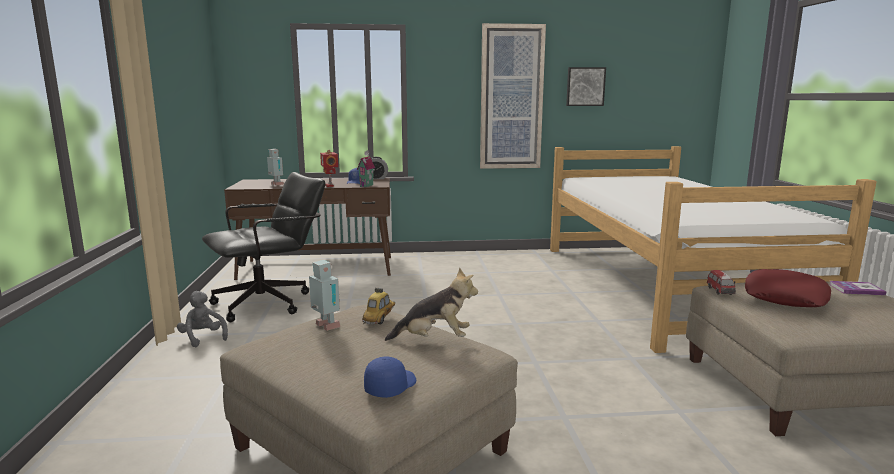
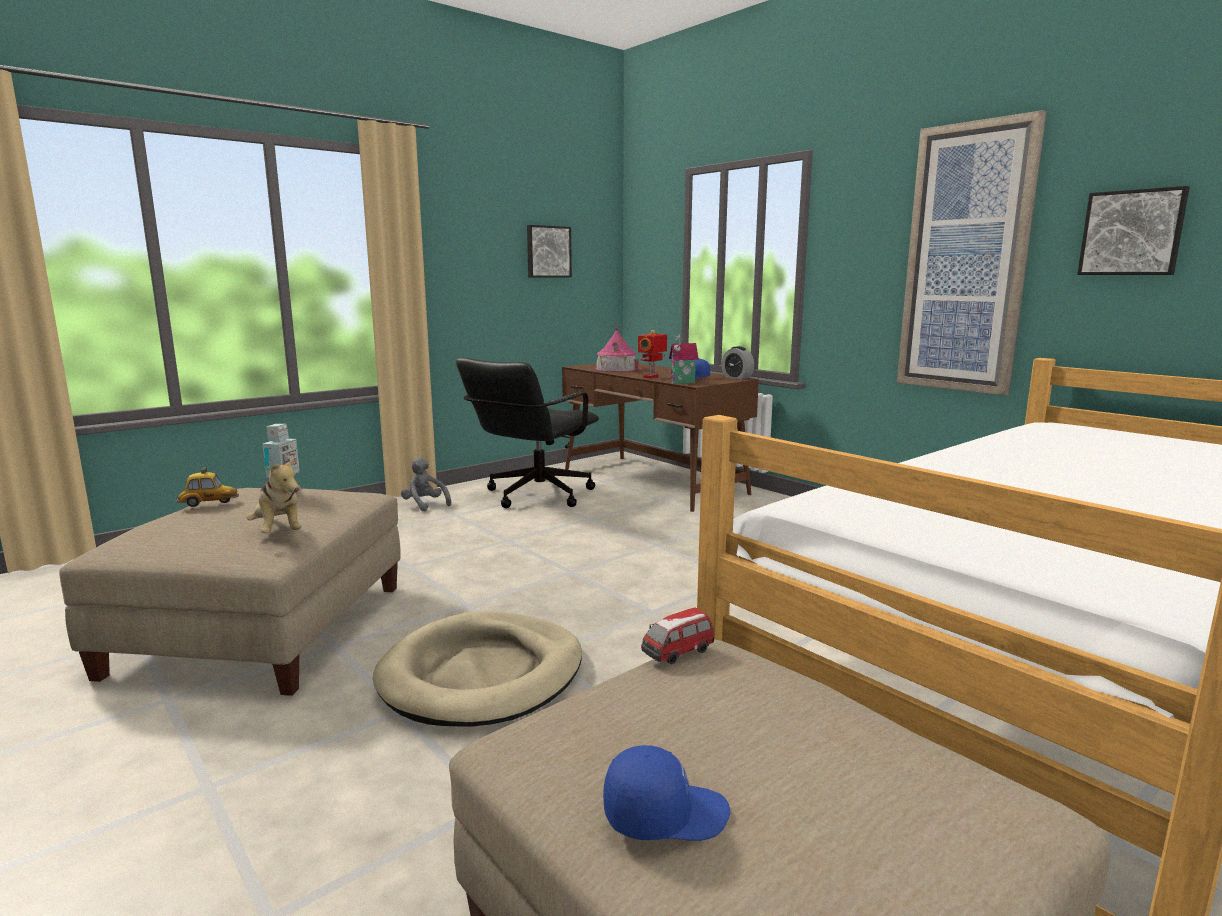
camera: 55 degrees right, 0 degrees up
grey plush toy [177,291,228,347] -> grey plush toy turned 60 degrees counterclockwise [401,457,451,512]
black office chair [202,172,325,322] -> black office chair turned 105 degrees clockwise [456,358,599,508]
toy robot [267,149,284,185] -> toy house [595,326,642,372]
toy car [362,288,395,325] -> toy car moved to [176,467,239,507]
blue cap [364,357,416,398] -> blue cap moved to [603,745,730,841]
red pillow [745,269,831,307] -> none
book [829,281,886,295] -> none
none -> beige dog bed [373,611,582,727]
none -> picture [527,225,572,277]

